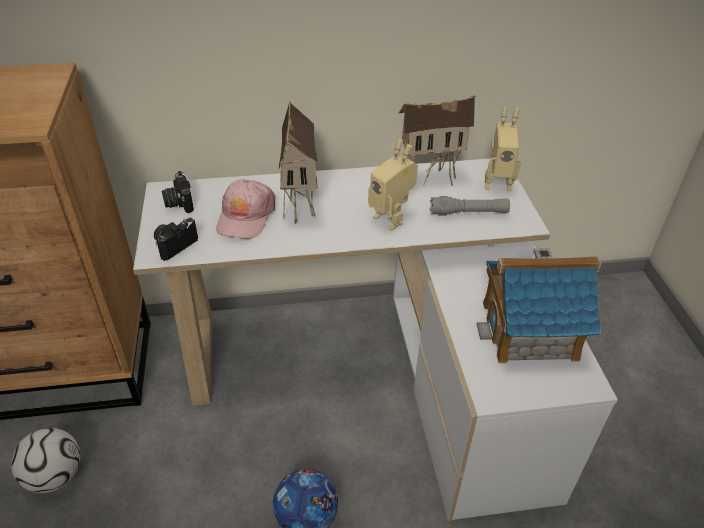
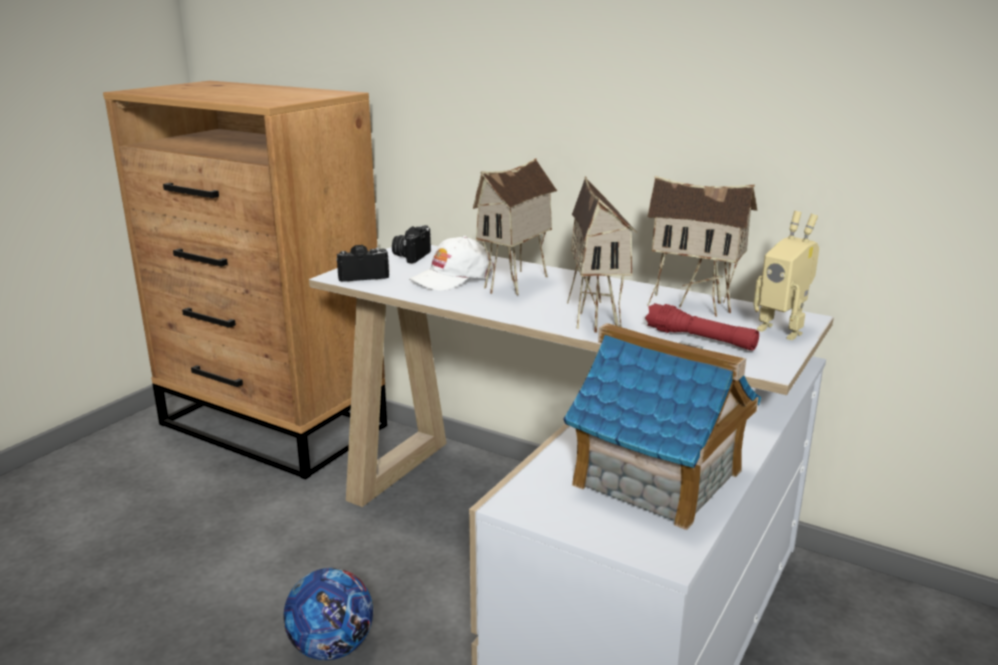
camera: 40 degrees right, 20 degrees down
football [11,428,80,493] -> none
pink cap [216,180,275,239] -> white cap [409,236,494,291]
toy robot [368,139,418,231] -> toy house [567,176,637,333]
grey flashlight [430,196,510,216] -> red flashlight [645,303,759,351]

